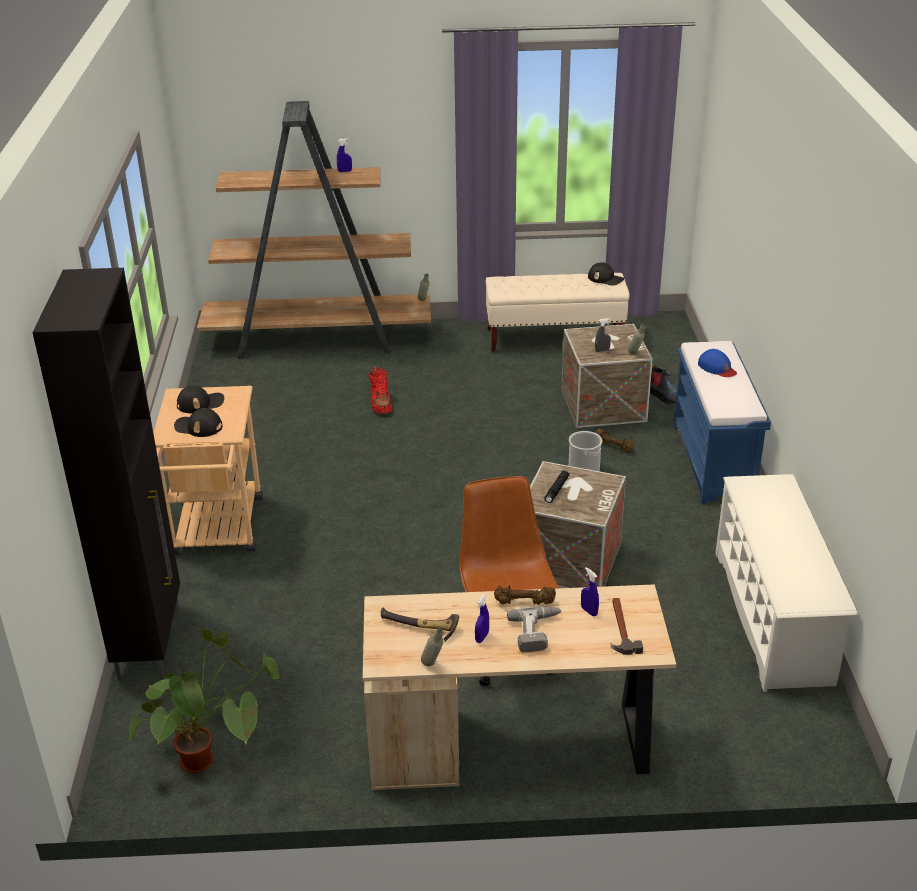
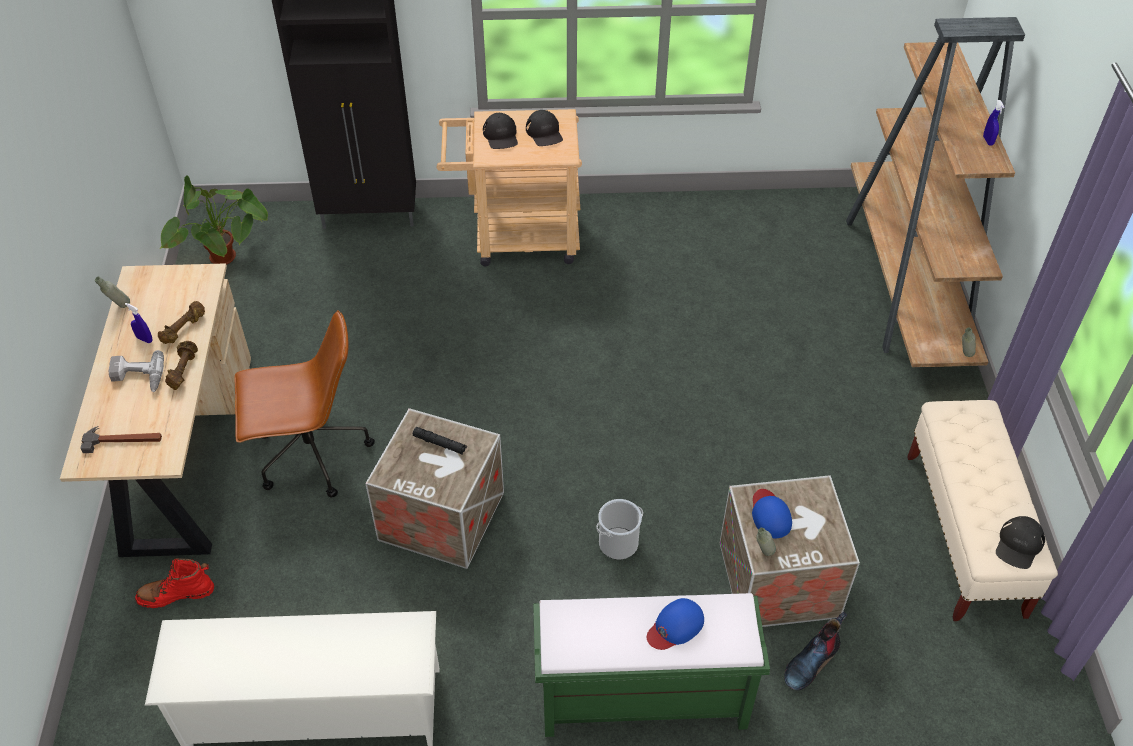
camera: 90 degrees right, 15 degrees up
black cap [174,408,222,437] -> black cap turned 150 degrees clockwise [483,113,518,149]
red boot [368,366,392,414] -> red boot moved to [135,558,214,608]
hammer [381,608,459,642] -> none
blue spray bottle [581,567,599,616] -> none
brown dumbbell [594,428,634,453] -> brown dumbbell moved to [158,301,205,344]
grey spray bottle [595,318,611,352] -> blue cap [752,489,792,538]
blue bench [673,341,771,504] -> green bench [533,593,770,737]

